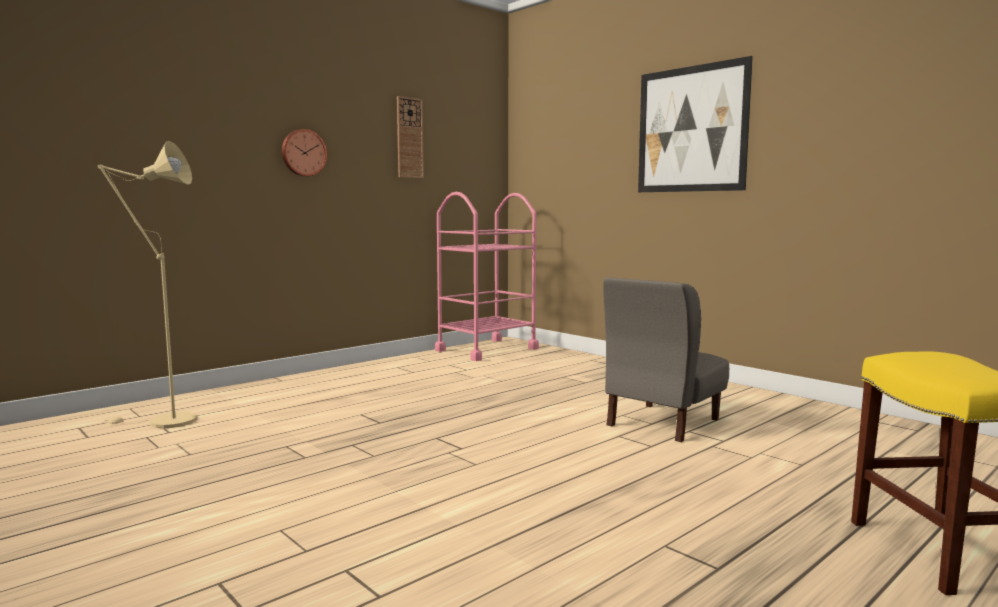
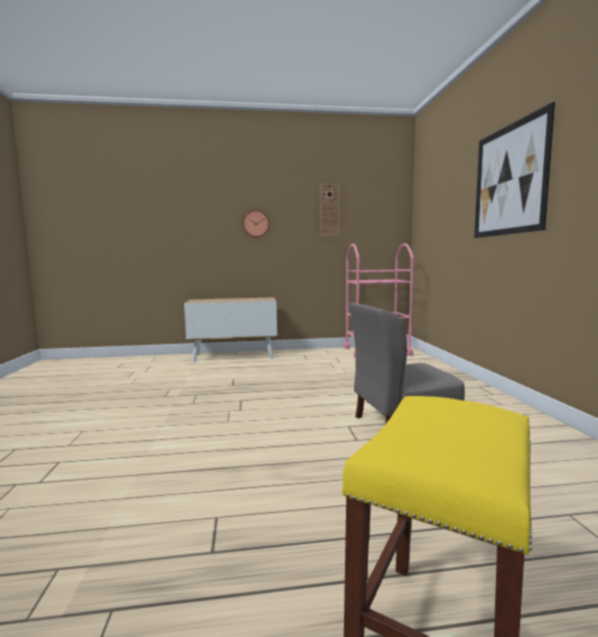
camera: 35 degrees right, 0 degrees up
beige floor lamp [98,141,198,428] -> none
none -> cabinet [184,297,277,362]

